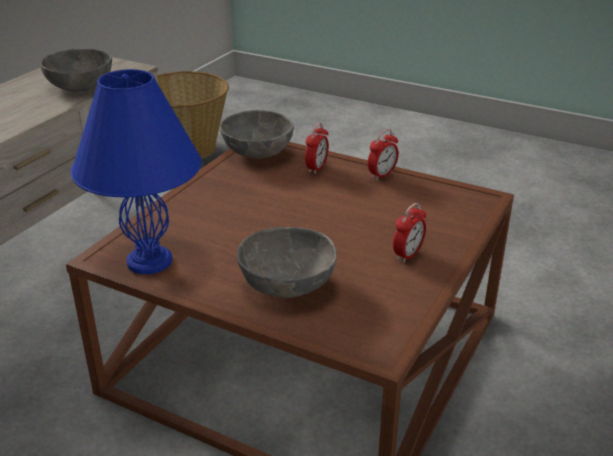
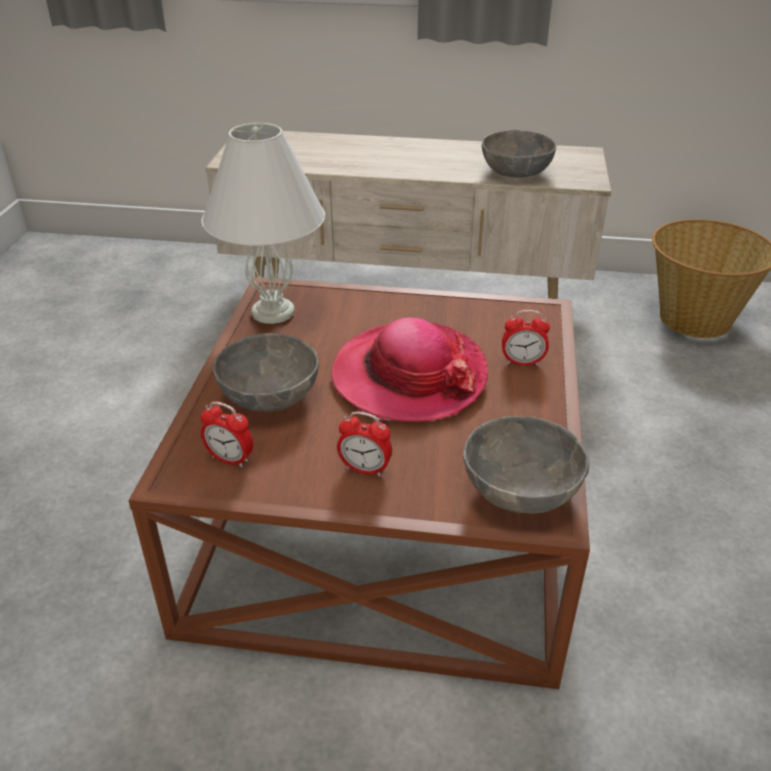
camera: 70 degrees right, 5 degrees up
blue table lamp [71,69,201,274] -> white table lamp [202,123,325,324]
grey bowl [220,110,294,159] -> grey bowl moved to [463,416,589,514]
alarm clock [368,129,399,180] -> alarm clock moved to [200,401,253,468]
none -> hat [331,317,488,422]

